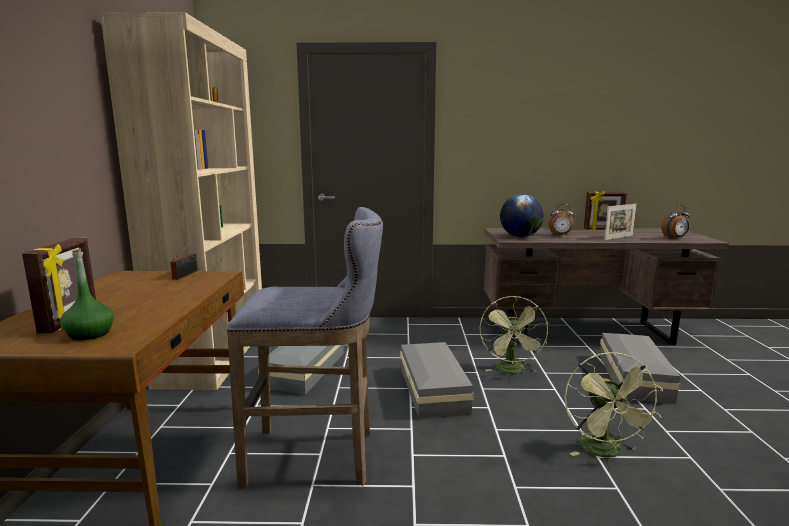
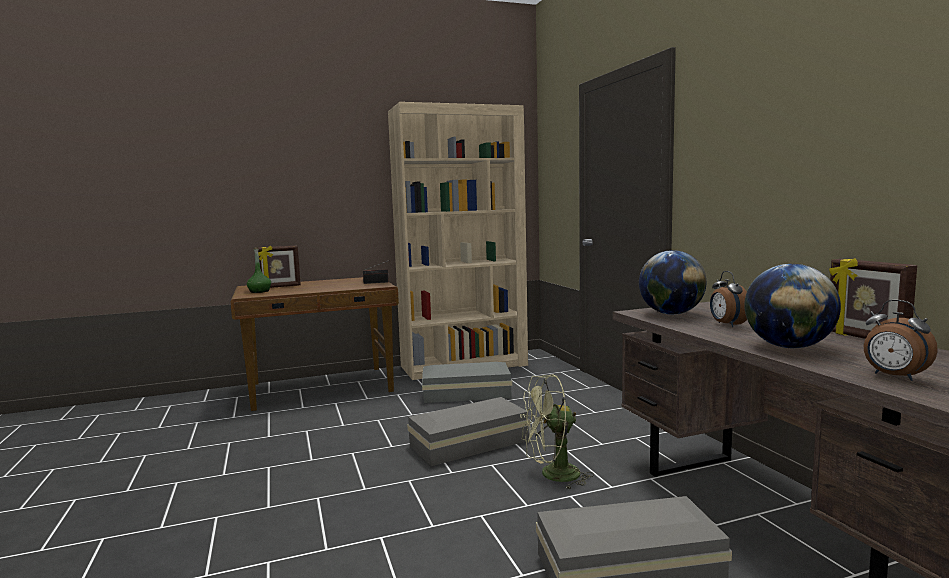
camera: 70 degrees right, 5 degrees down
grey stool [227,207,383,488] -> none
green fan [565,352,663,458] -> none
picture frame [604,204,636,240] -> globe [744,264,841,348]

